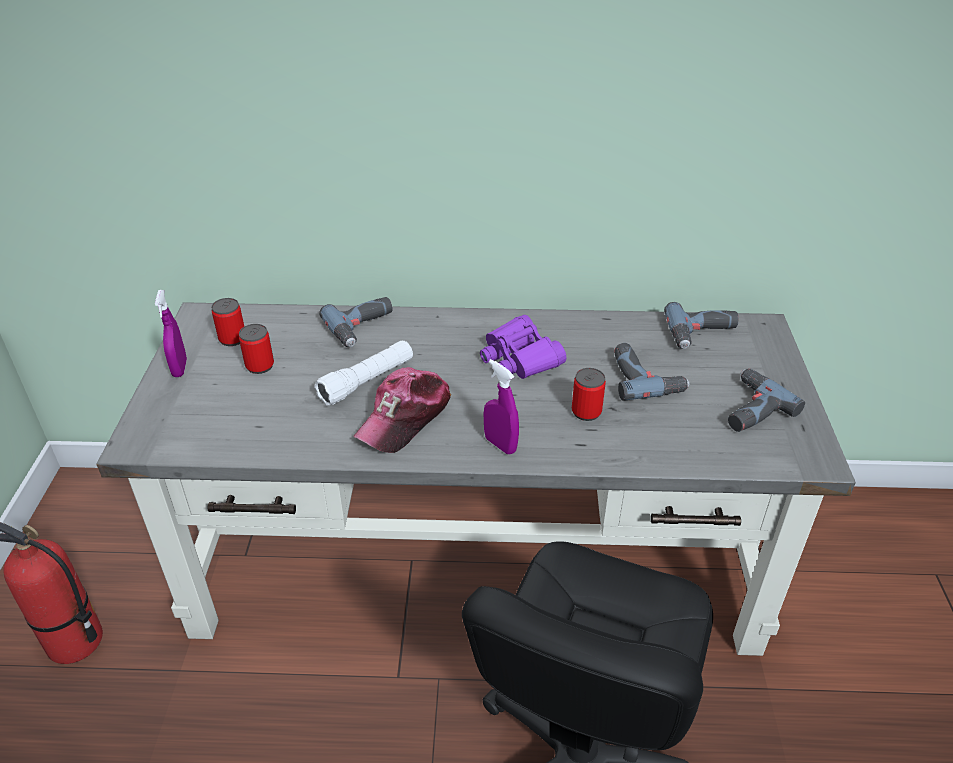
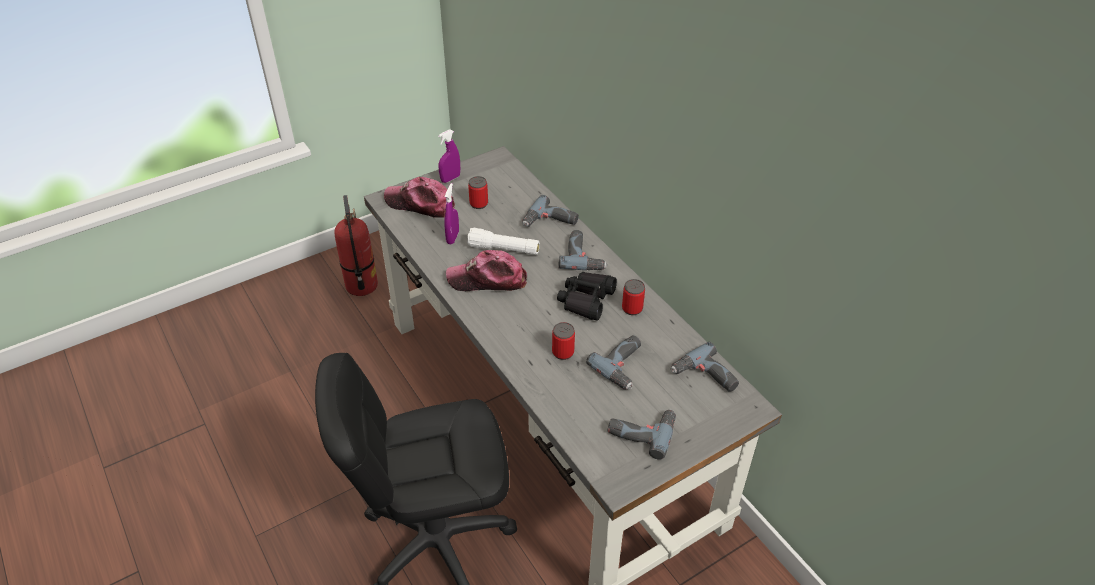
camera: 55 degrees right, 5 degrees up
can [211,298,244,346] -> can moved to [622,279,645,315]
purple binoculars [480,315,567,379] -> black binoculars [557,272,617,321]
purple spray bottle [484,359,519,454] -> purple spray bottle moved to [444,183,459,244]
none -> cap [384,177,455,218]
none -> power drill [558,230,607,270]

